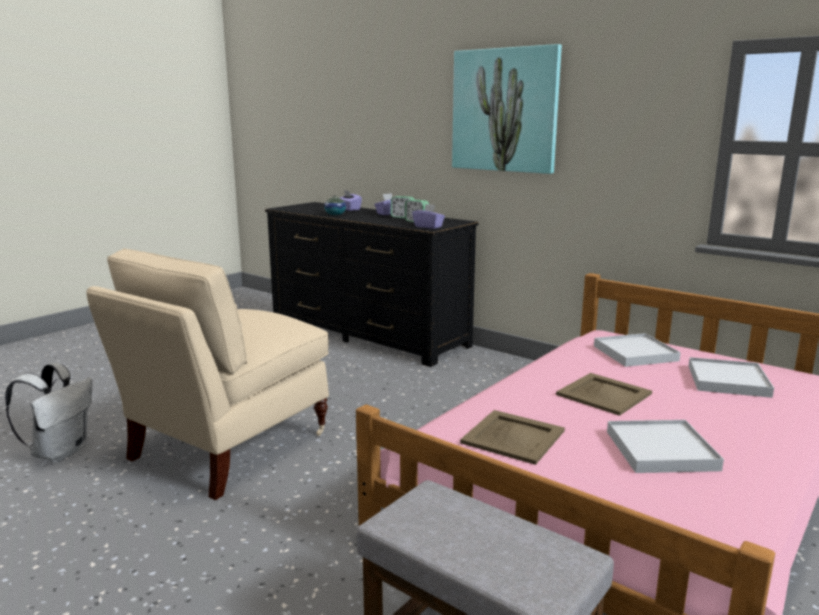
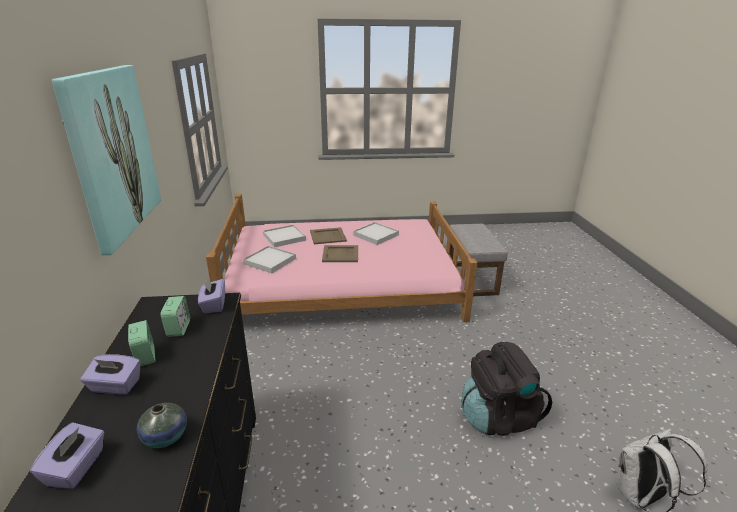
camera: 135 degrees left, 10 degrees up
beige chair [86,248,329,500] -> black backpack [461,342,552,436]
beige tray [460,410,565,465] -> beige tray moved to [310,227,347,244]

